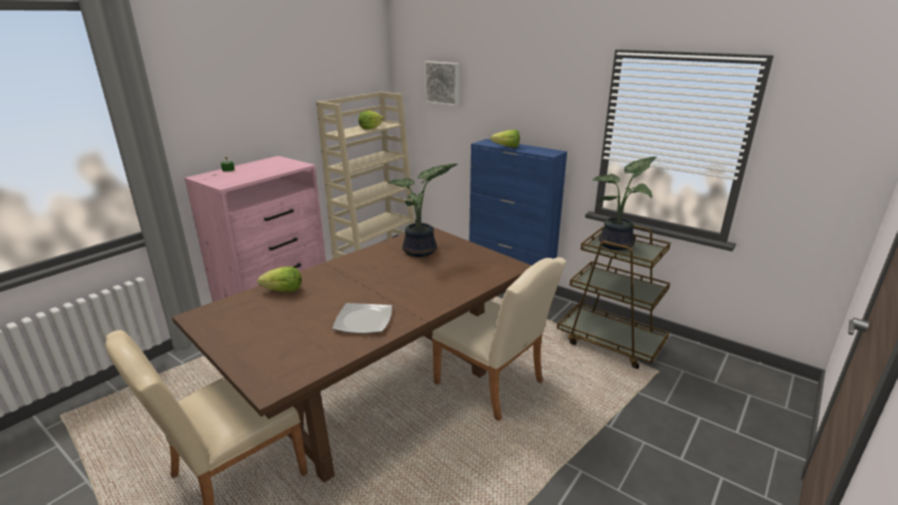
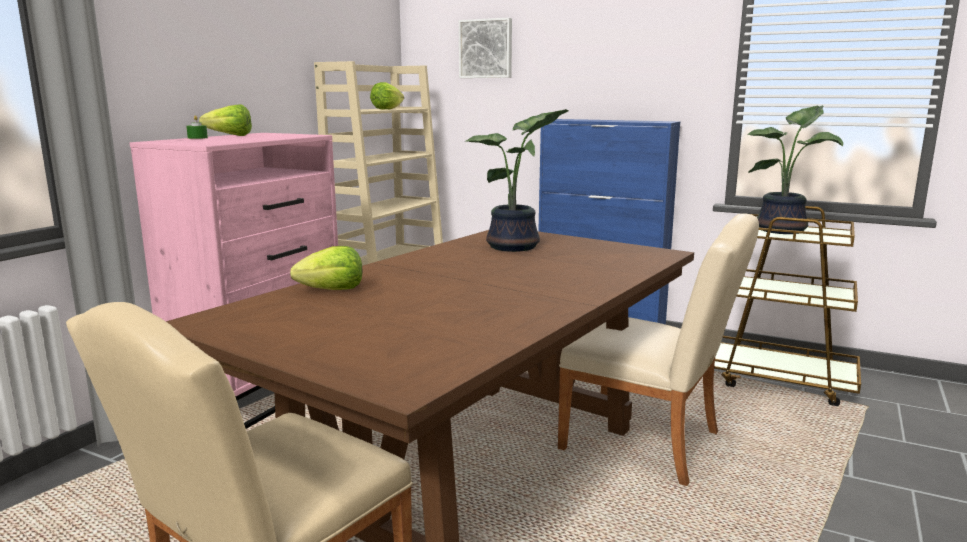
camera: 10 degrees left, 10 degrees down
plate [332,303,392,334] -> none
lettuce [491,130,520,148] -> lettuce moved to [199,105,252,136]

